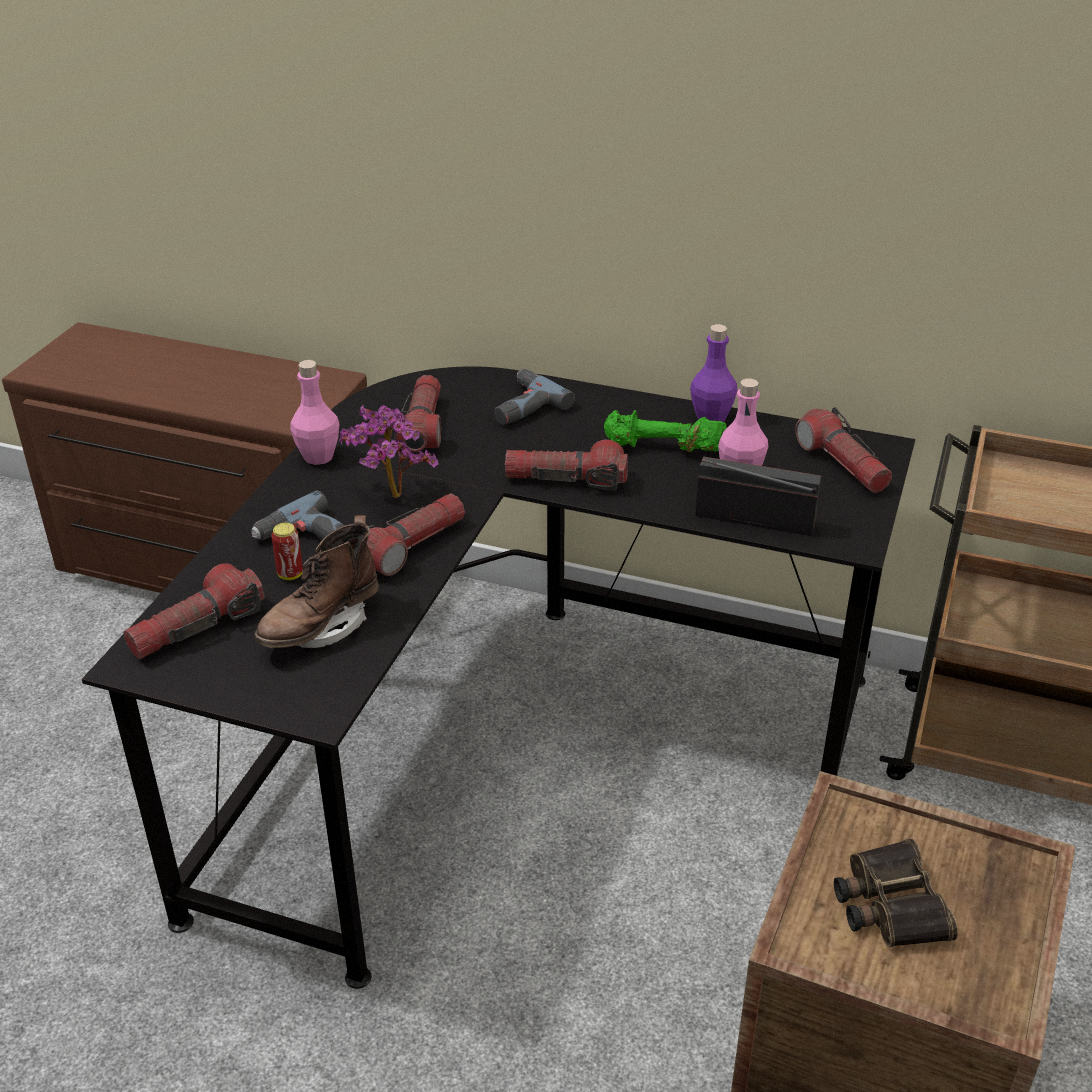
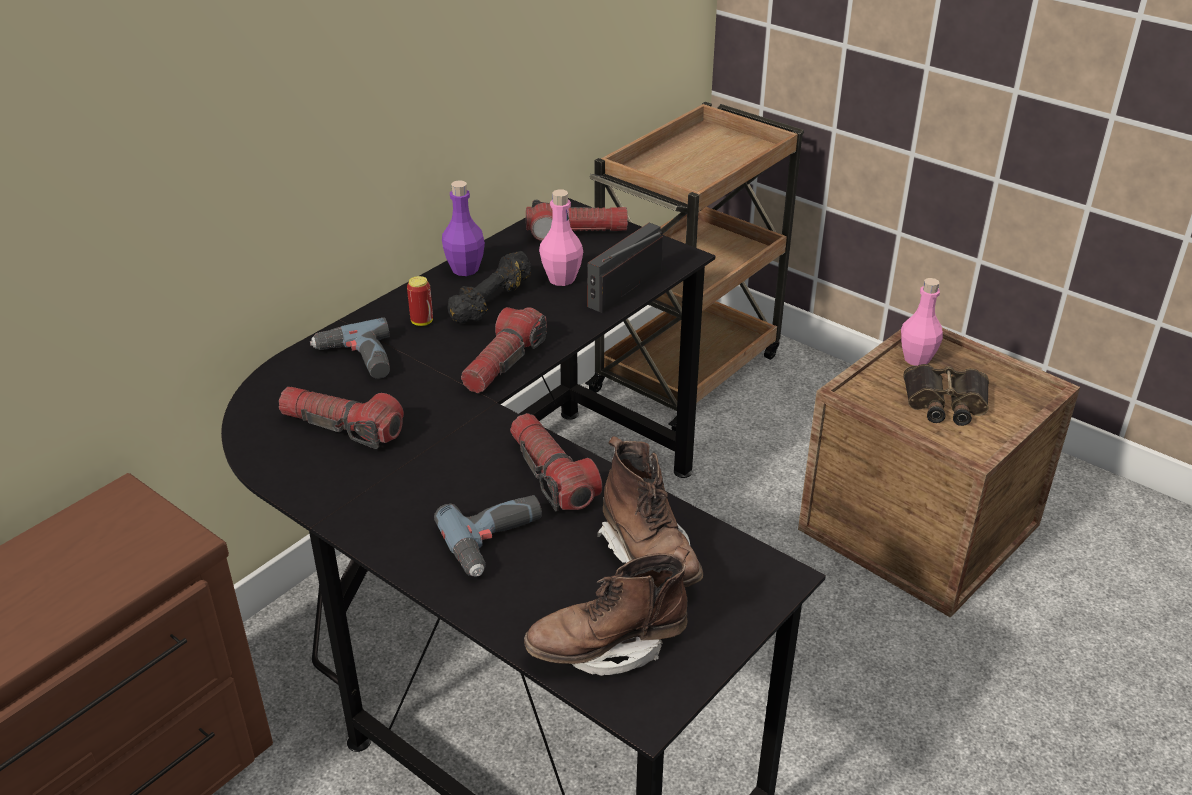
camera: 70 degrees left, 0 degrees up
flashlight [123,563,265,659] -> brown boot [524,546,689,676]
can [271,523,303,580] -> can moved to [407,276,433,326]
pink bottle [290,360,339,465] -> pink bottle moved to [901,278,943,366]
potted plant [339,405,438,498] -> none
green dumbbell [604,410,727,452] -> black dumbbell [447,251,531,323]

